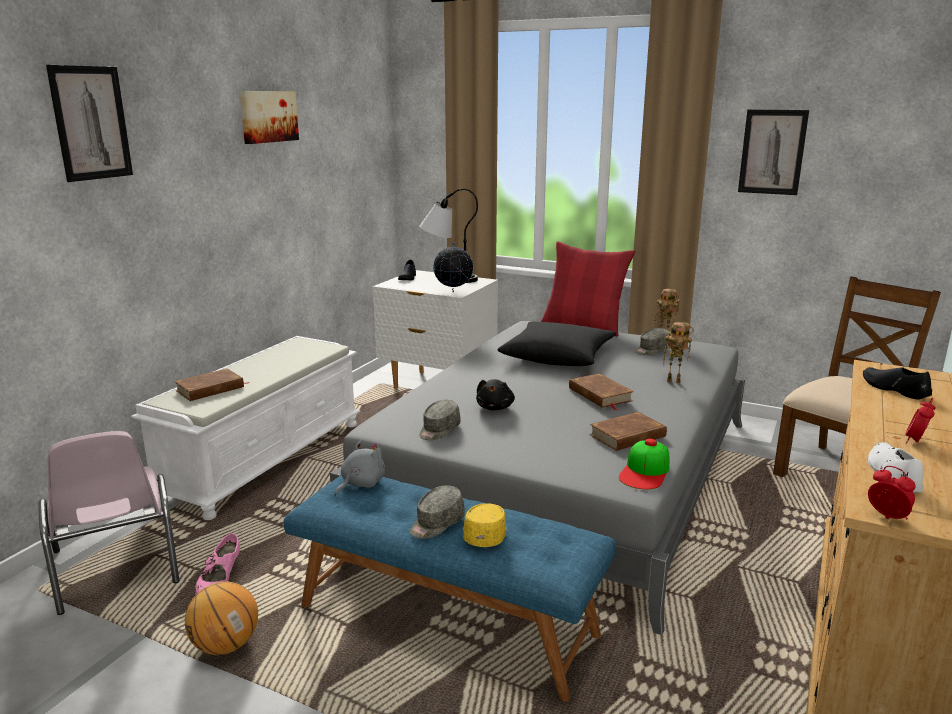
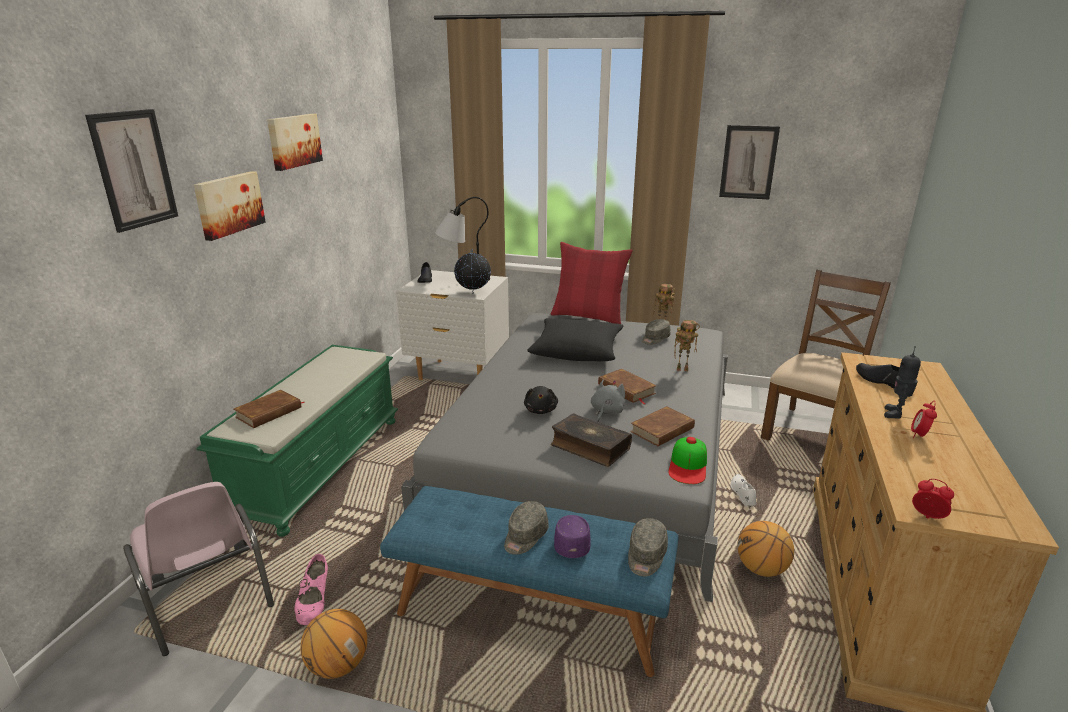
camera: 10 degrees left, 5 degrees up
white bench [131,336,360,520] -> green bench [196,345,398,537]
grey plush toy [334,441,385,496] -> grey plush toy moved to [591,380,625,422]
grey cap [419,400,461,440] -> grey cap moved to [628,518,668,577]
yellow cap [463,503,506,547] -> purple cap [554,515,591,558]
white shoe [868,442,923,493] -> white shoe moved to [730,474,756,506]
none -> picture [194,171,266,241]
none -> book [551,413,632,467]
none -> basketball [737,521,794,577]
none -> toy robot [884,346,921,419]

